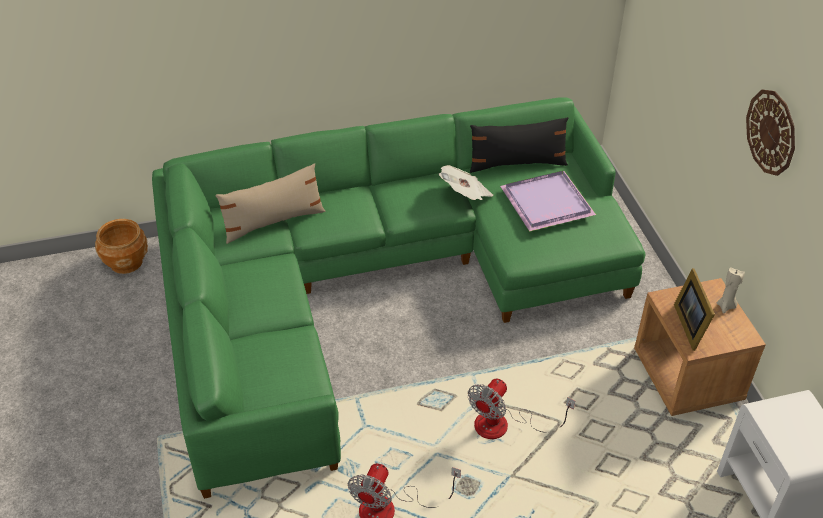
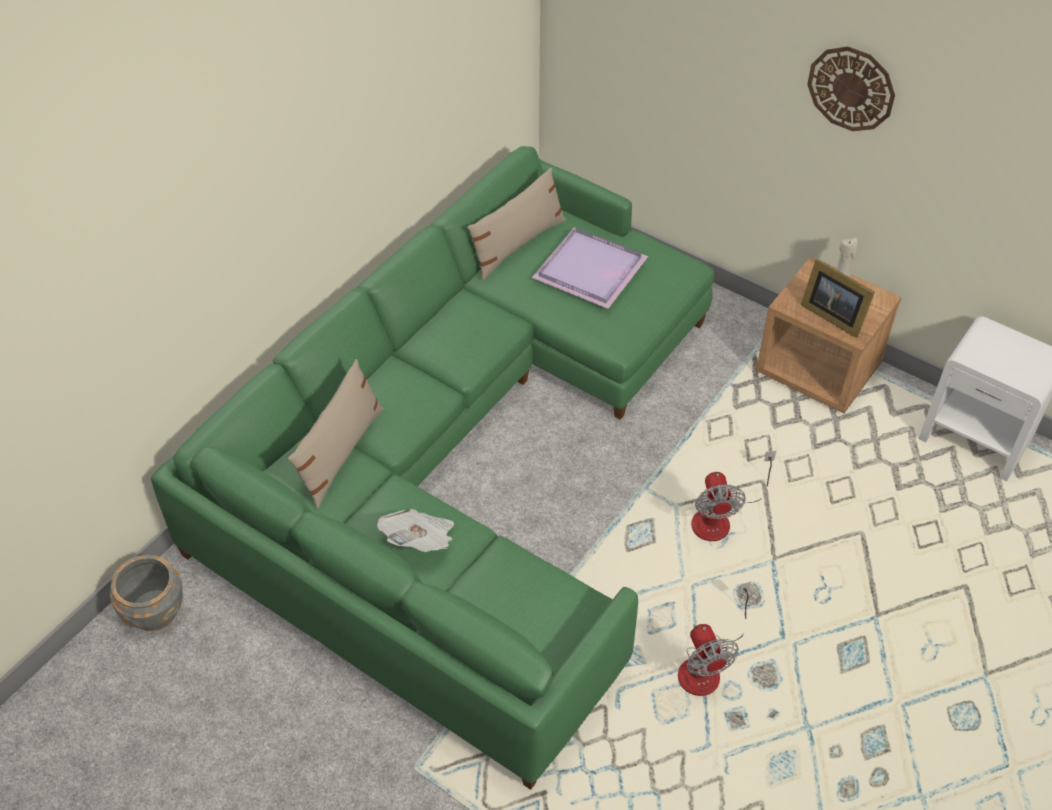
camera: 40 degrees left, 5 degrees up
brown planter [95,219,148,274] -> grey planter [110,555,183,631]
newspaper [439,165,493,200] -> newspaper moved to [377,509,454,552]
black pillow [470,117,568,173] -> beige pillow [467,167,566,280]

